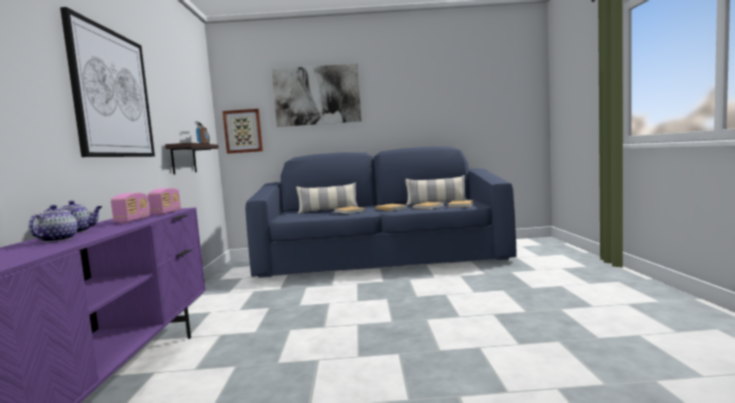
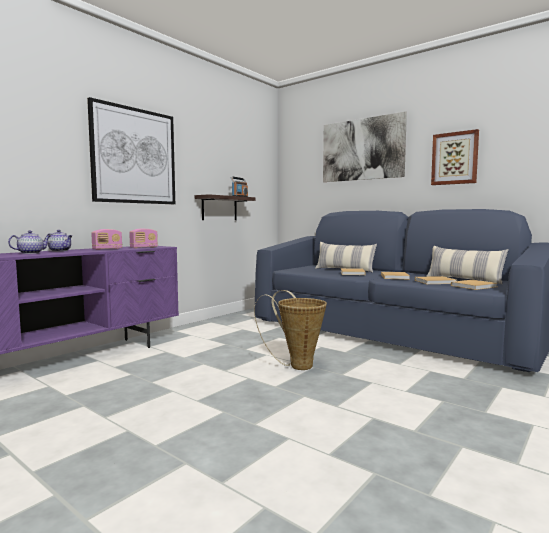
camera: 40 degrees right, 0 degrees up
picture [223,109,263,154] -> picture moved to [431,129,479,185]
none -> basket [254,290,327,370]

